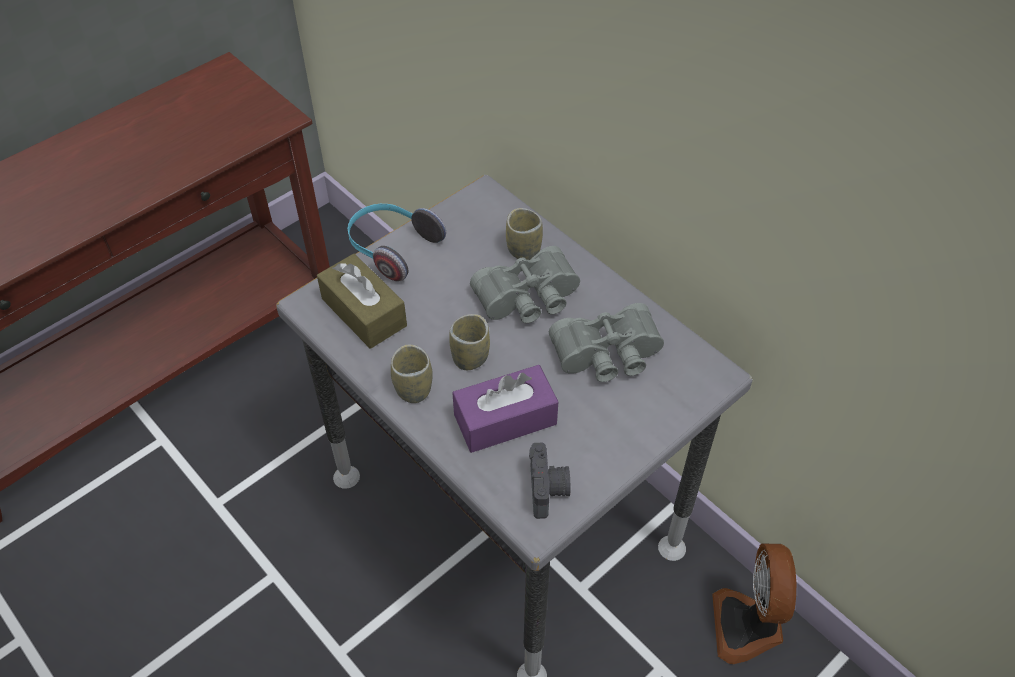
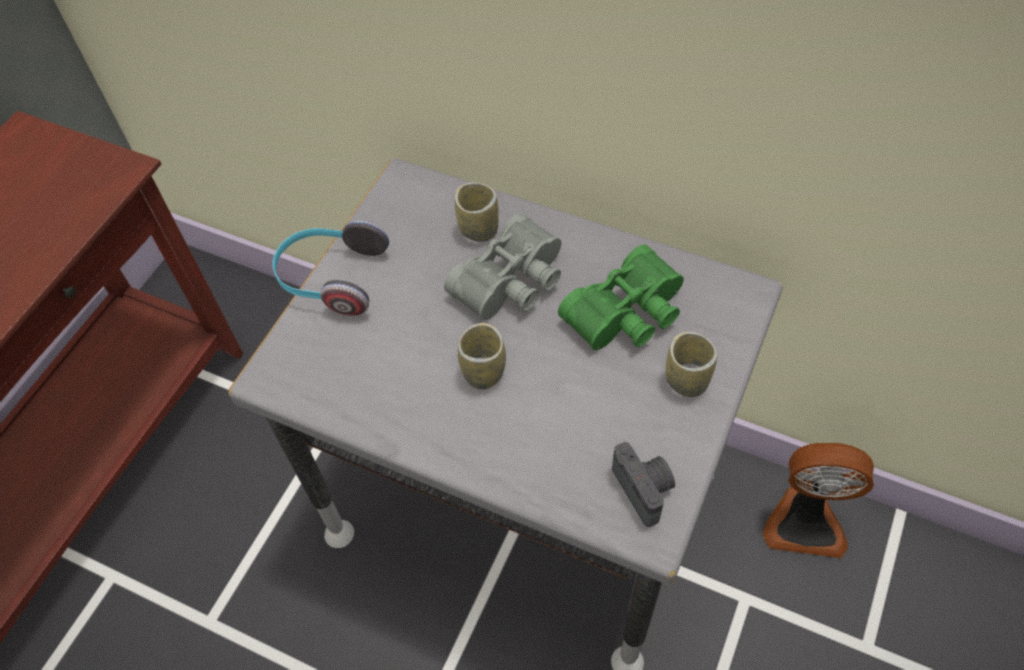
camera: 20 degrees left, 5 degrees up
brown tissue box [317,254,407,349] -> none
cup [391,344,433,403] -> cup moved to [666,332,717,397]
purple tissue box [453,365,558,453] -> none
grey binoculars [549,303,664,382] -> green binoculars [558,244,684,350]
fan [712,543,796,664] -> fan turned 60 degrees counterclockwise [763,443,874,558]

